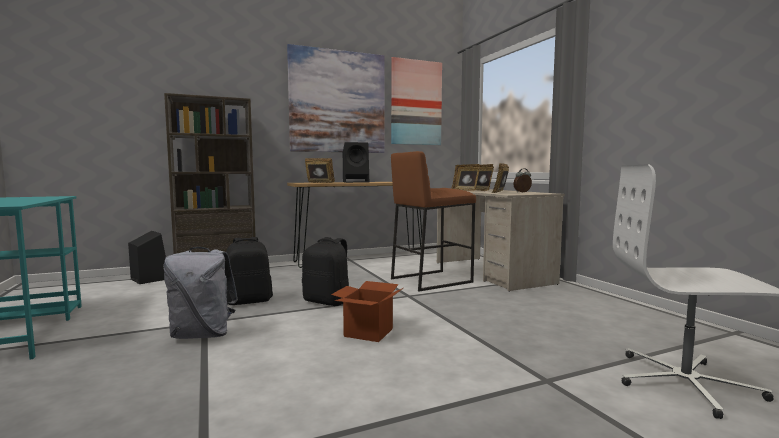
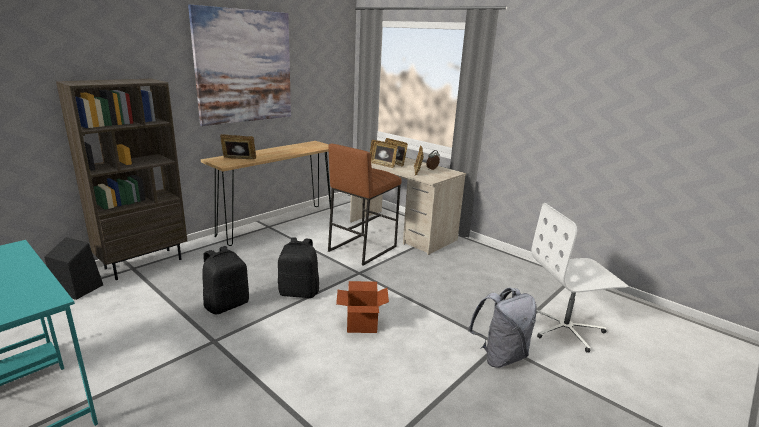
camera: 25 degrees left, 15 degrees up
grey backpack [163,247,238,339] -> grey backpack moved to [468,287,537,368]
black speaker [343,142,369,183] -> none
picture [391,57,442,145] -> none

